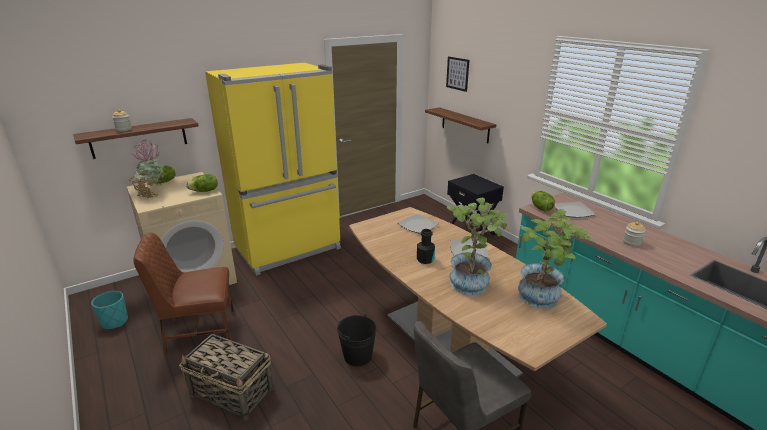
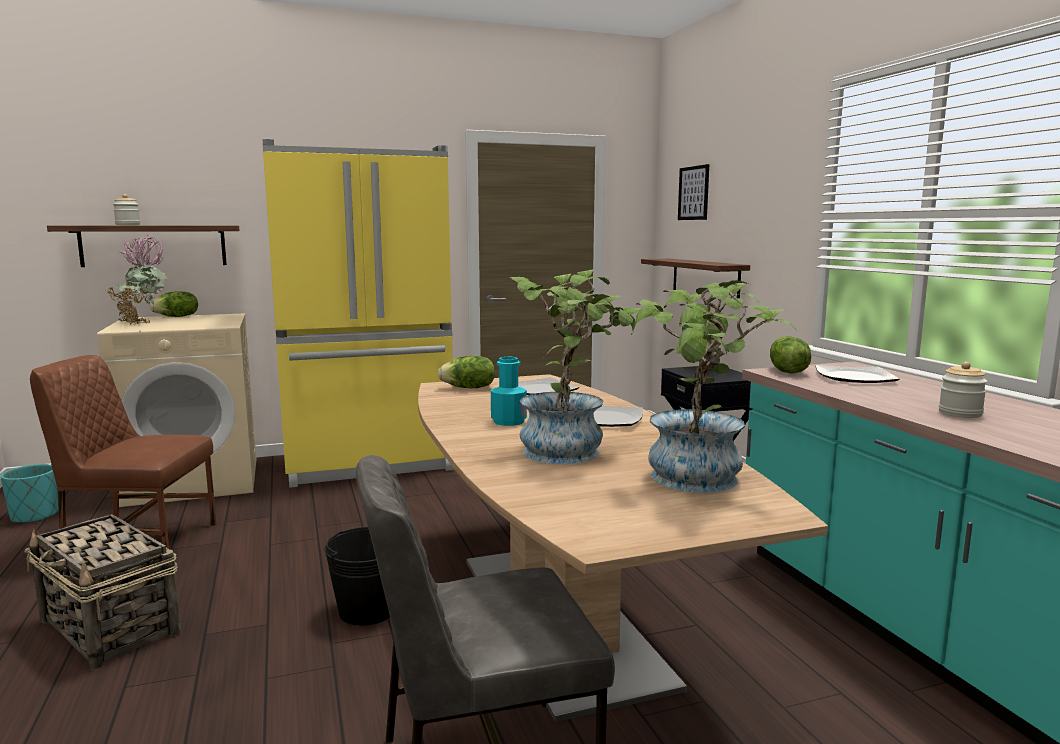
camera: 15 degrees right, 15 degrees down
lettuce [186,174,218,192] -> lettuce moved to [438,356,495,388]
black bottle [417,229,435,264] -> turquoise bottle [491,357,527,426]

